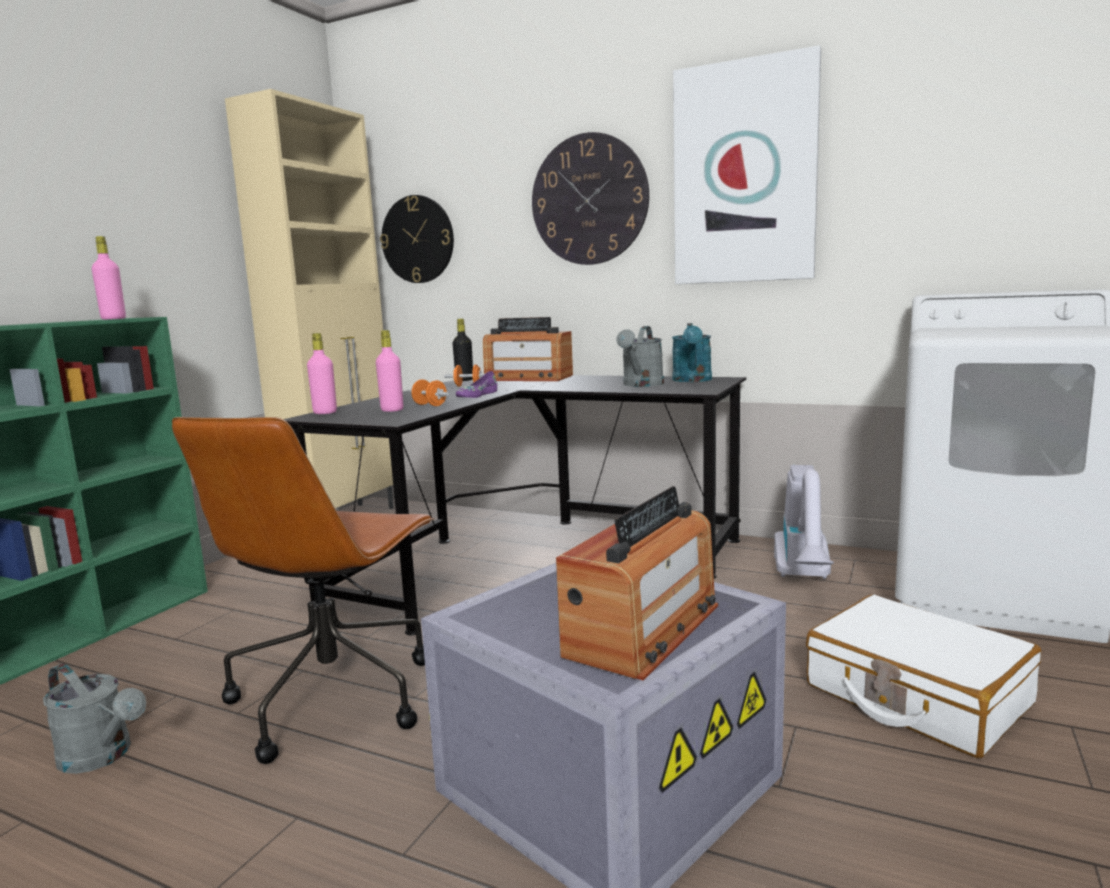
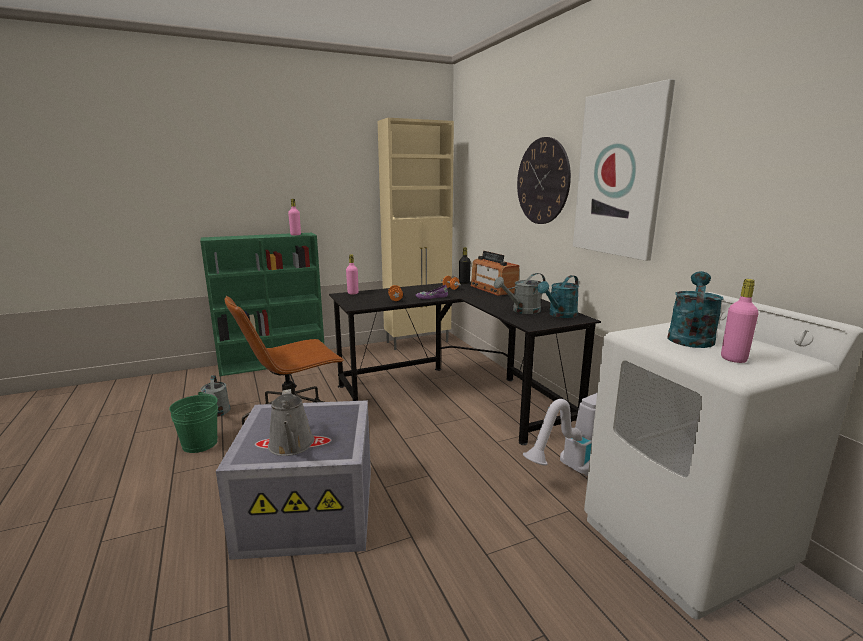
camera: 40 degrees right, 5 degrees up
pink bottle [376,330,403,412] -> pink bottle moved to [721,279,758,363]
wall clock [380,195,454,283] -> none
radio [556,486,718,681] -> grey watering can [268,389,315,456]
white suitcase [806,594,1041,758] -> none
none -> green bucket [169,392,218,453]
none -> turquoise watering can [667,271,724,348]

